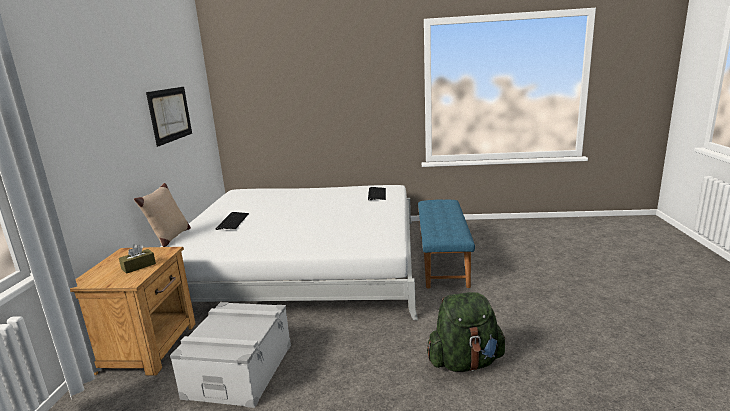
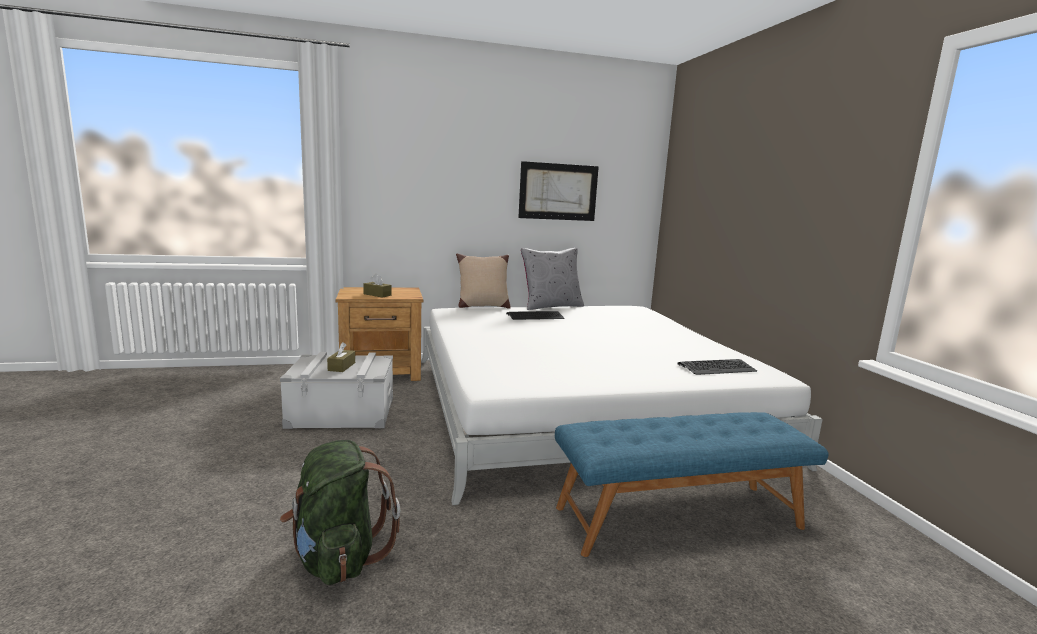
camera: 70 degrees right, 5 degrees down
none -> brown tissue box [327,342,355,372]
none -> grey pillow [521,248,584,310]

